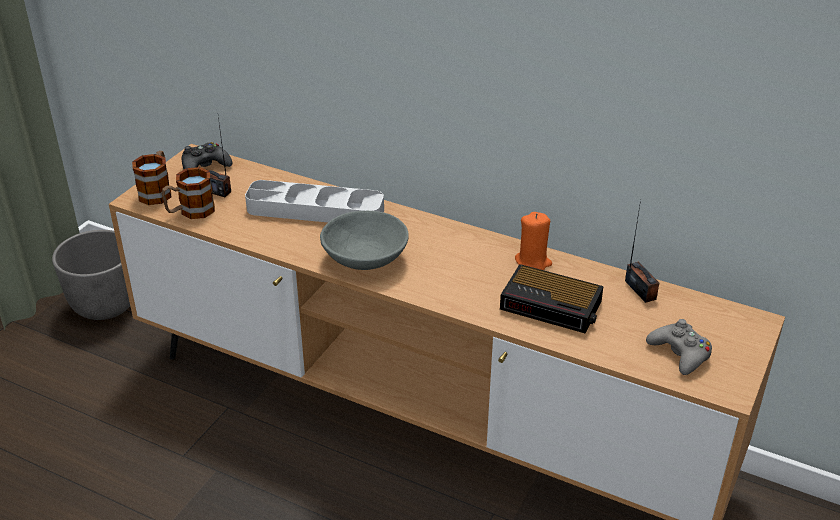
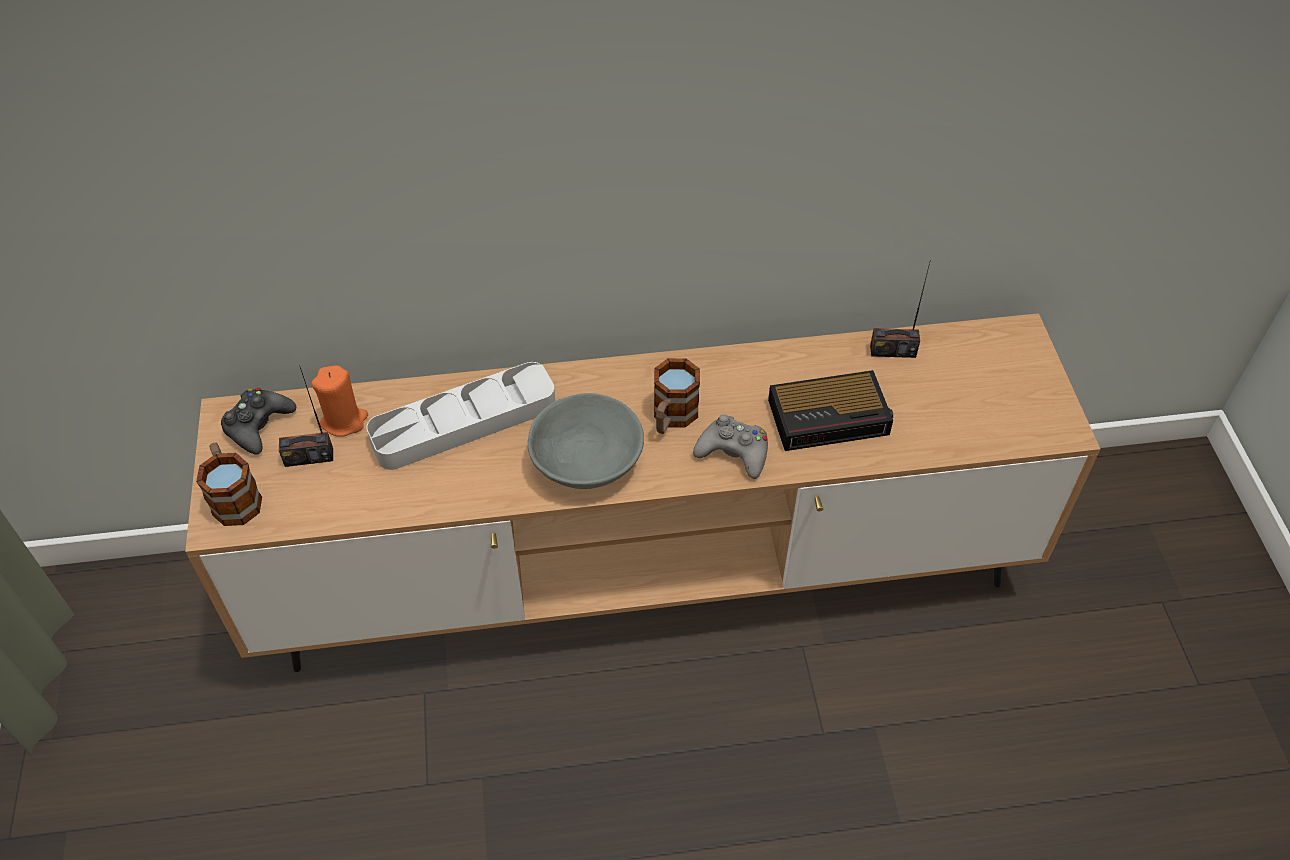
camera: 35 degrees left, 15 degrees up
grey planter [52,230,130,320] -> none
mug [162,167,215,219] -> mug moved to [654,358,700,434]
orange candle [515,212,552,270] -> orange candle moved to [311,365,368,437]
radio [625,200,659,303] -> radio turned 150 degrees clockwise [870,263,930,358]
grey game controller [646,319,712,375] -> grey game controller moved to [693,414,768,479]

